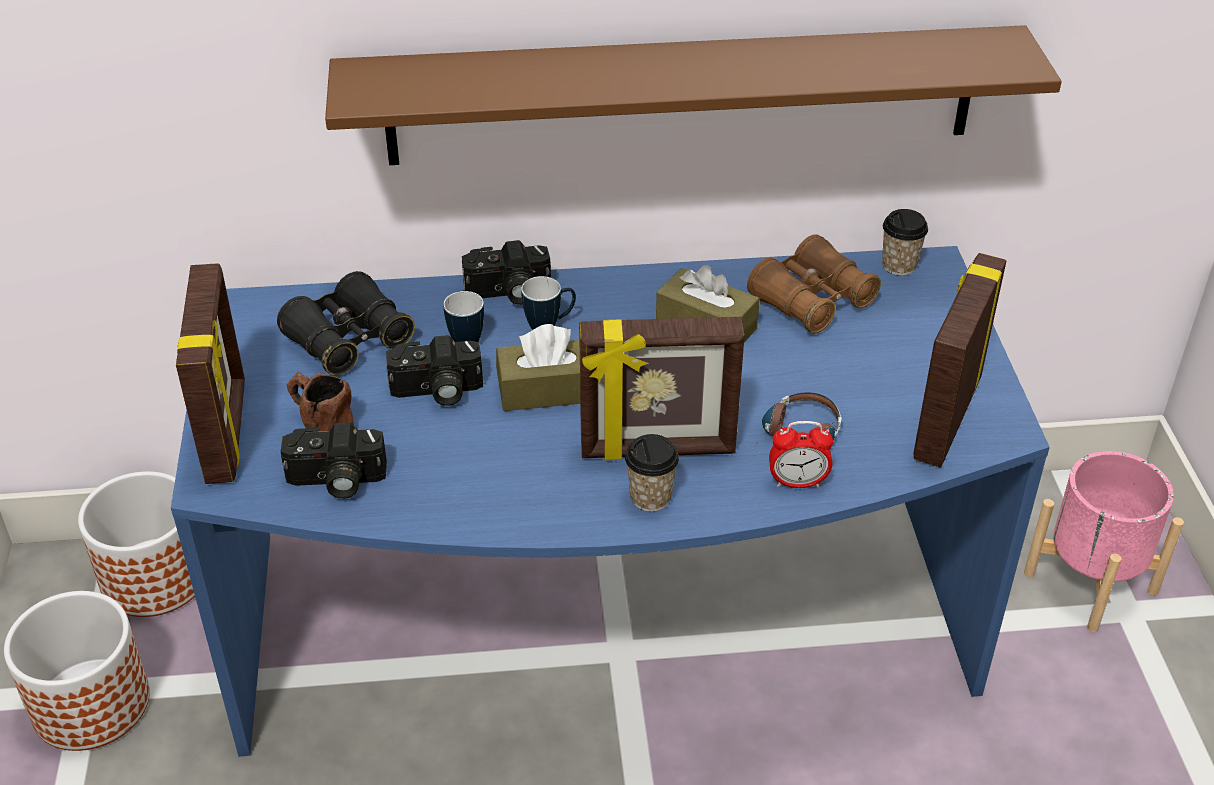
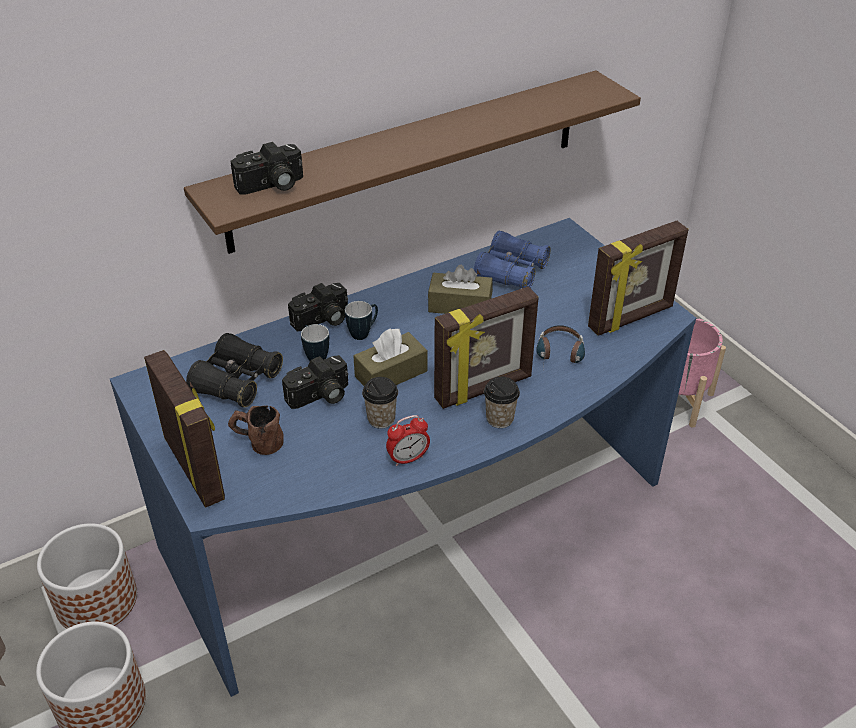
camera: 25 degrees left, 0 degrees up
camera [280,423,387,499] -> camera moved to [230,142,303,194]
brown binoculars [747,234,881,334] -> blue binoculars [474,231,551,289]
alarm clock [769,421,833,488] -> alarm clock moved to [386,415,430,466]
cup [882,209,928,276] -> cup moved to [362,377,398,429]
picture frame [914,253,1006,468] -> picture frame turned 120 degrees counterclockwise [588,221,689,336]

